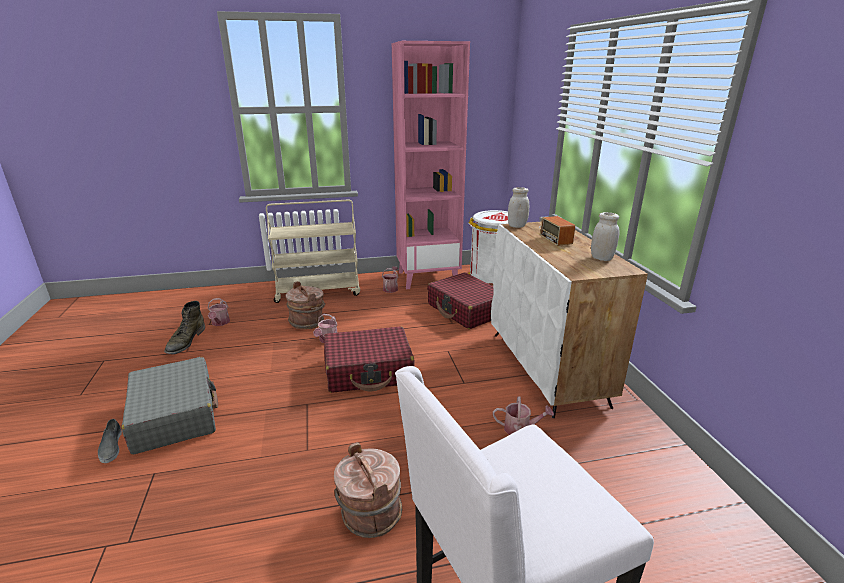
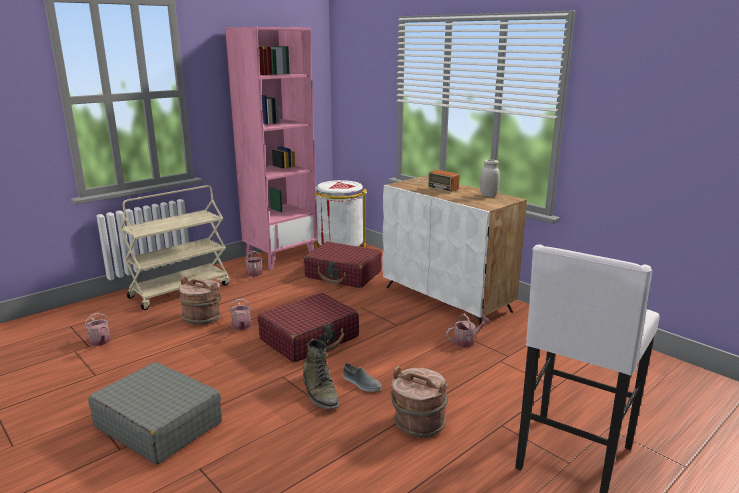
camera: 30 degrees left, 5 degrees down
grey shoe [98,419,122,463] -> grey shoe moved to [343,363,381,392]
green boot [164,301,205,354] -> green boot moved to [303,340,339,409]
white jar [508,187,529,228] -> none

